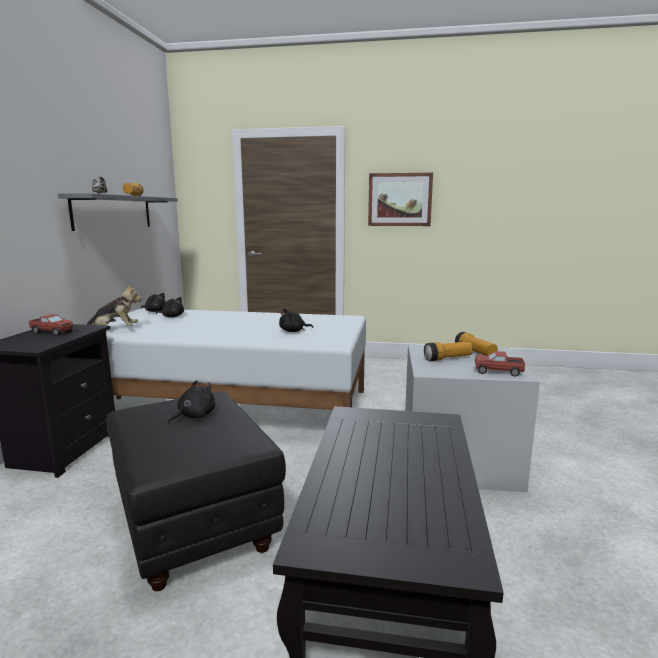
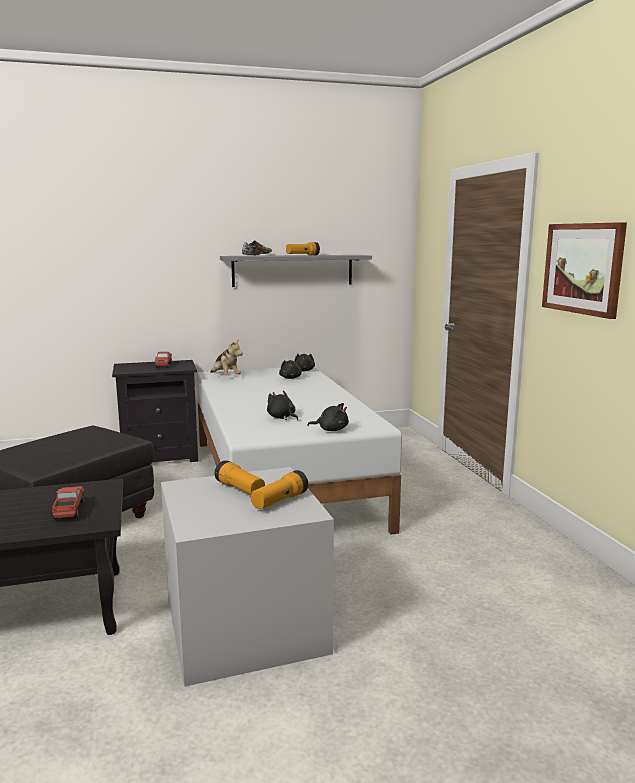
camera: 65 degrees right, 0 degrees up
black plush toy [168,380,215,424] -> black plush toy moved to [307,403,349,431]
toy truck [475,351,525,377] -> toy truck moved to [52,486,84,520]

